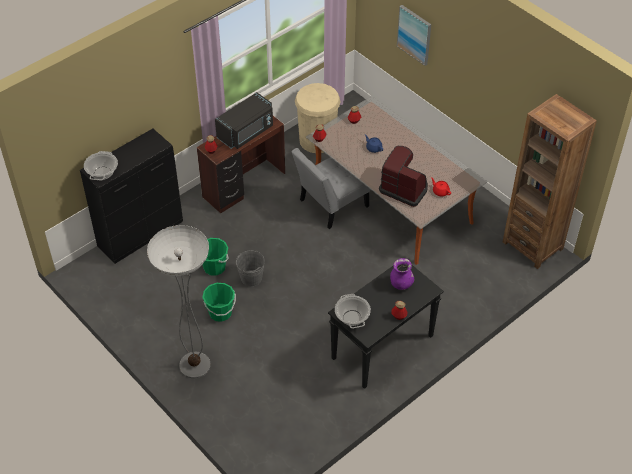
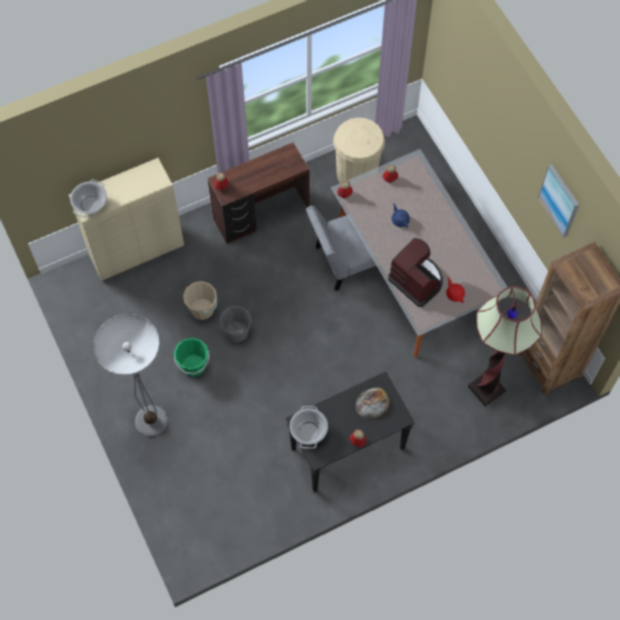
camera: 15 degrees right, 15 degrees up
black cabinet [80,129,183,264] -> beige cabinet [69,158,184,281]
green bucket [202,238,229,276] -> beige bucket [183,281,217,320]
black microwave [215,92,273,149] -> none
purple vase [390,258,414,290] -> bread [356,387,390,419]
picture [397,5,431,66] -> picture moved to [538,164,579,238]
none -> floor lamp [468,286,542,406]

